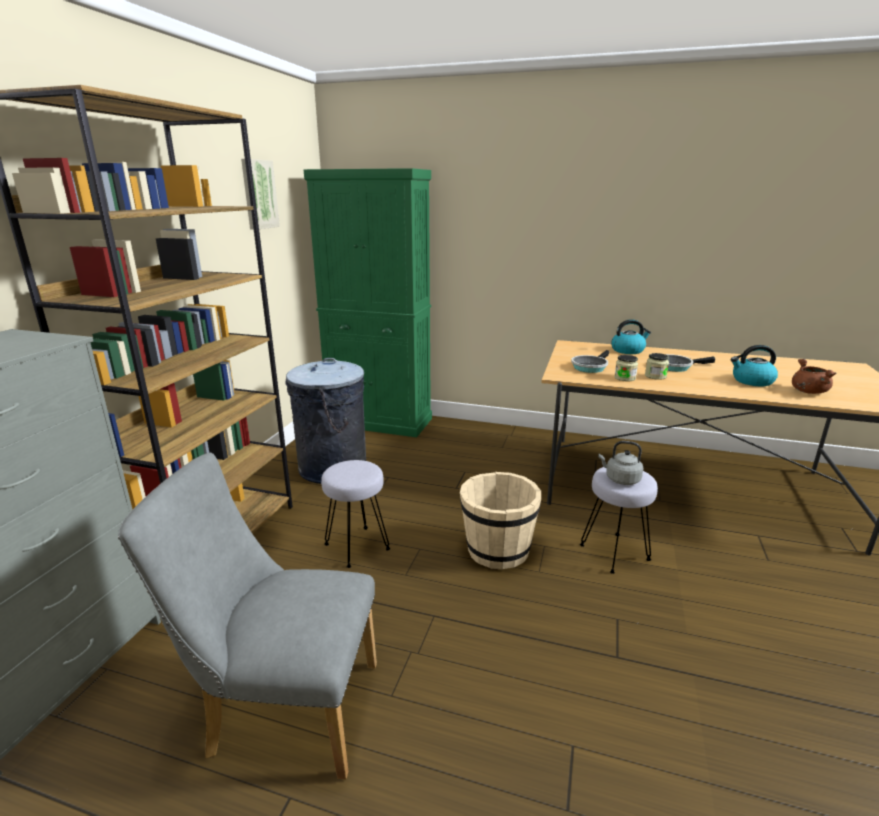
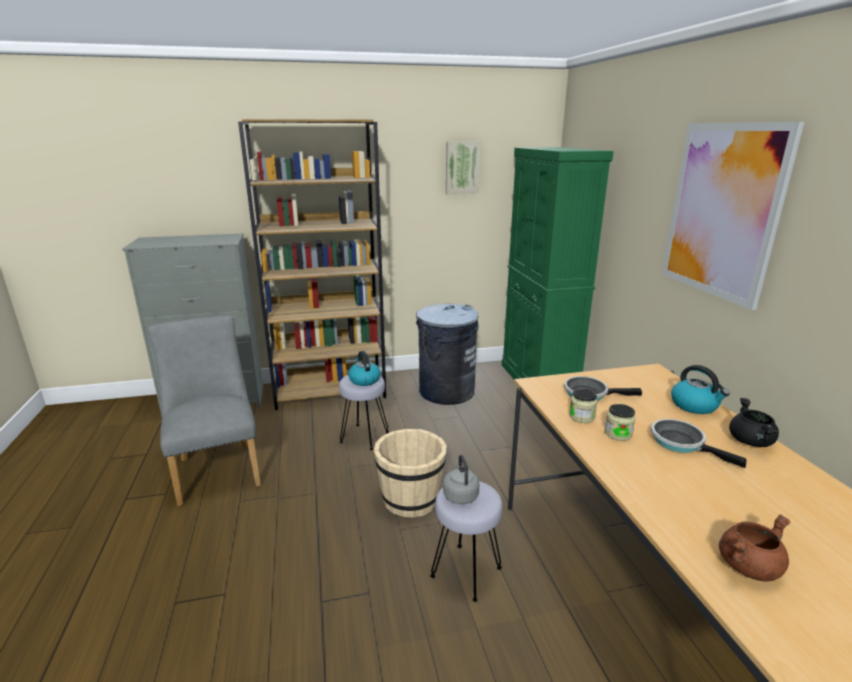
camera: 60 degrees right, 0 degrees up
kettle [731,345,778,386] -> kettle moved to [348,351,381,386]
none -> picture [662,122,804,310]
none -> black cooking pot [729,398,779,447]

